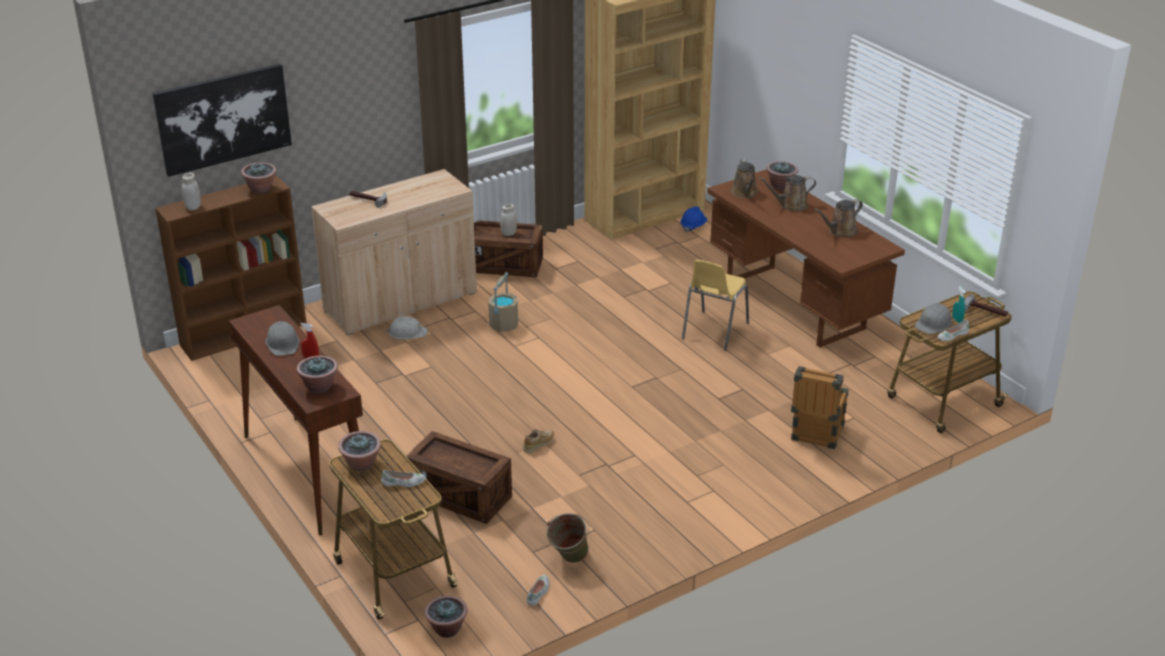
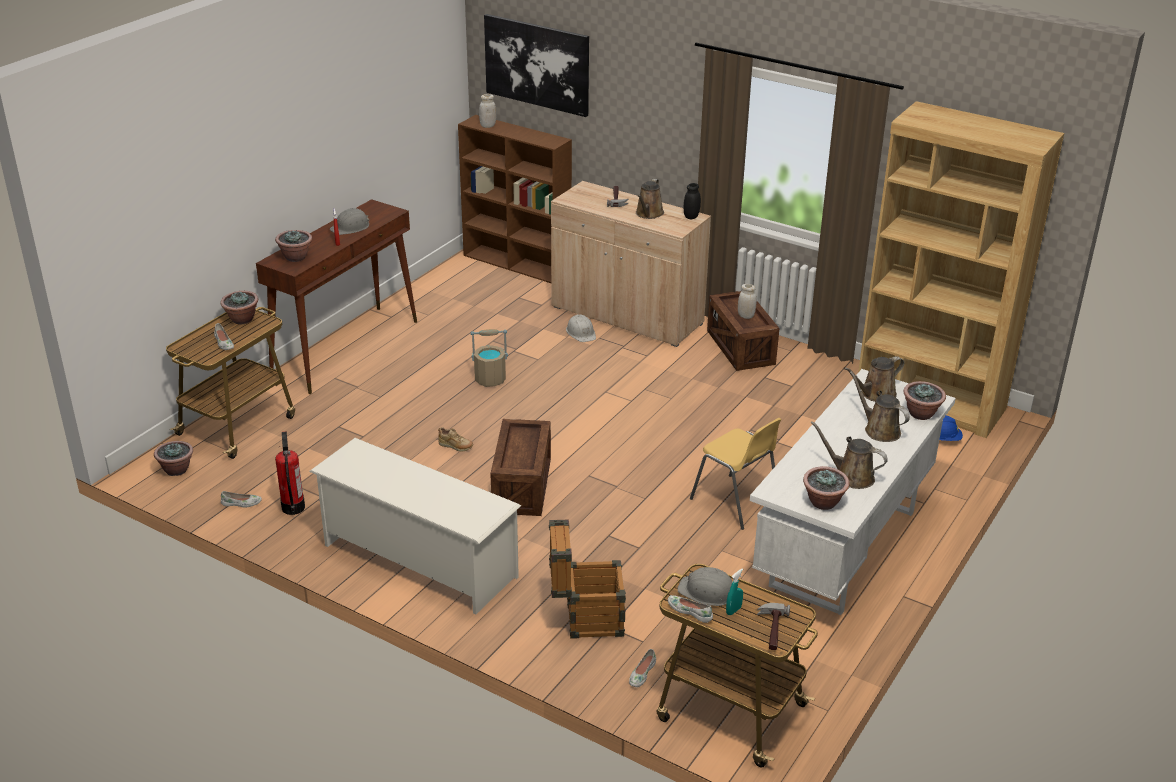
camera: 65 degrees right, 0 degrees up
potted plant [241,162,276,193] -> potted plant moved to [803,466,850,510]
crate [406,431,512,524] -> crate moved to [490,419,551,516]
beige bucket [488,272,518,332] -> beige bucket moved to [470,329,508,387]
green bucket [546,513,589,563] -> fire extinguisher [275,431,305,515]
yellow chair [682,260,749,351] -> yellow chair turned 135 degrees counterclockwise [690,418,782,530]
brown desk [707,169,905,348] -> white desk [750,369,956,615]
none -> white shoe rack [309,438,521,614]
none -> white shoe [629,649,656,687]
none -> brown watering can [636,179,664,219]
none -> black jar [684,183,701,220]

